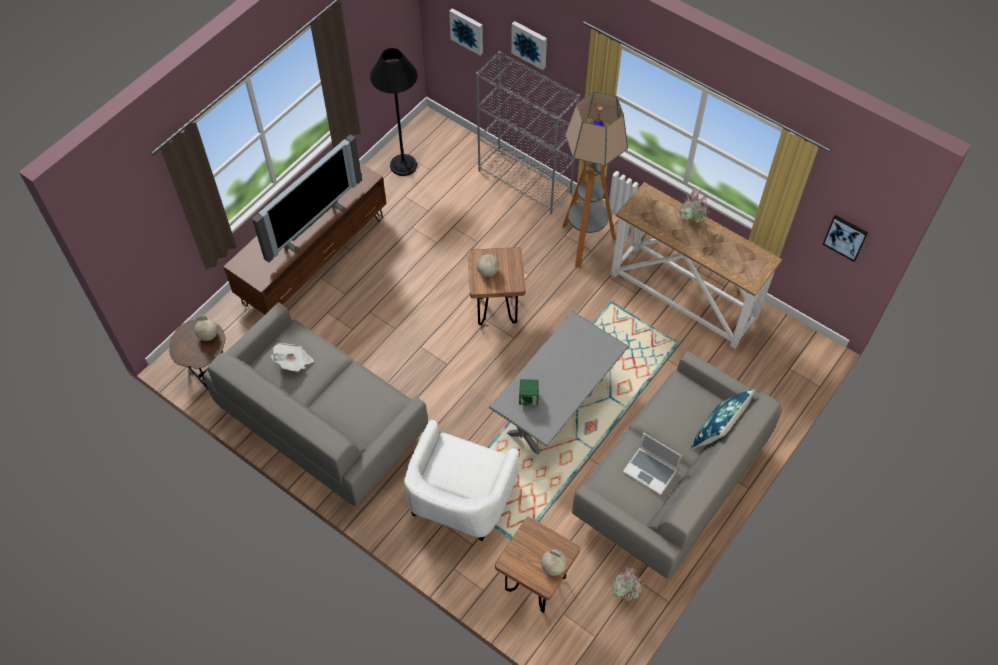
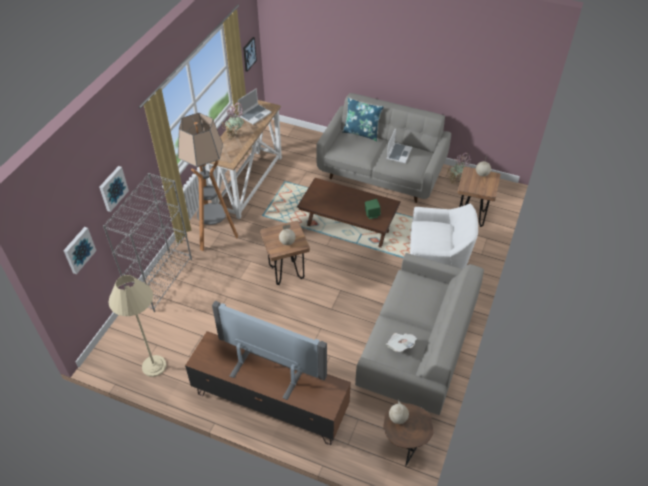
camera: 105 degrees left, 10 degrees down
black floor lamp [370,48,418,176] -> beige floor lamp [109,275,167,377]
grey coffee table [489,311,629,454] -> brown coffee table [297,178,401,248]
none -> laptop [238,88,271,125]

